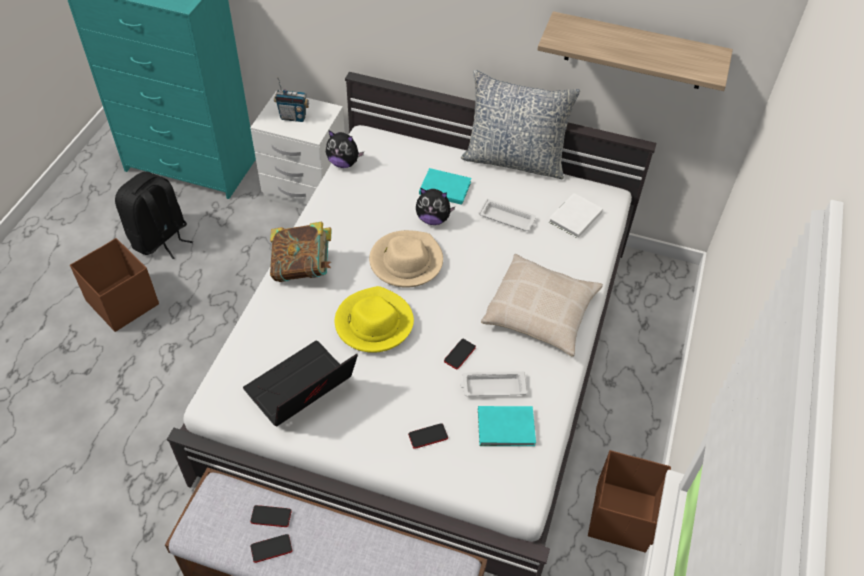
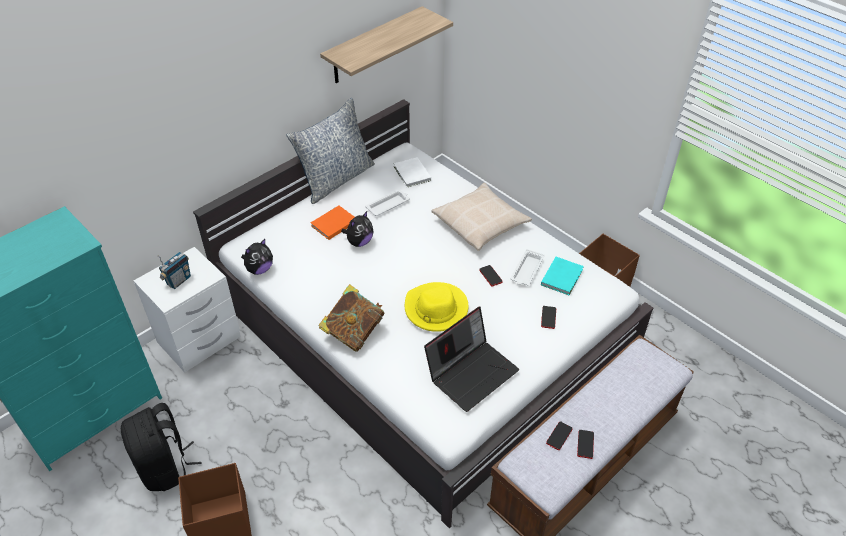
camera: 60 degrees left, 5 degrees down
laptop [243,341,358,427] -> laptop turned 120 degrees counterclockwise [424,307,519,412]
beige hat [369,230,443,288] -> none
turquoise book [419,168,472,205] -> orange book [311,206,355,240]

